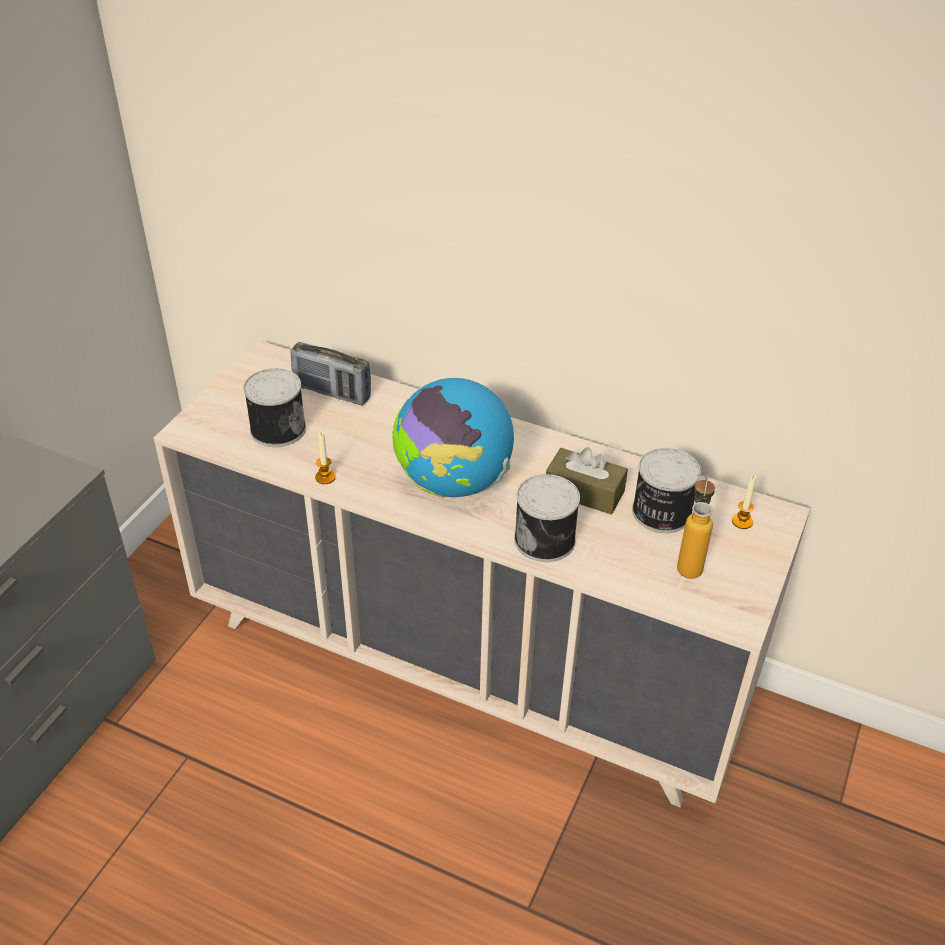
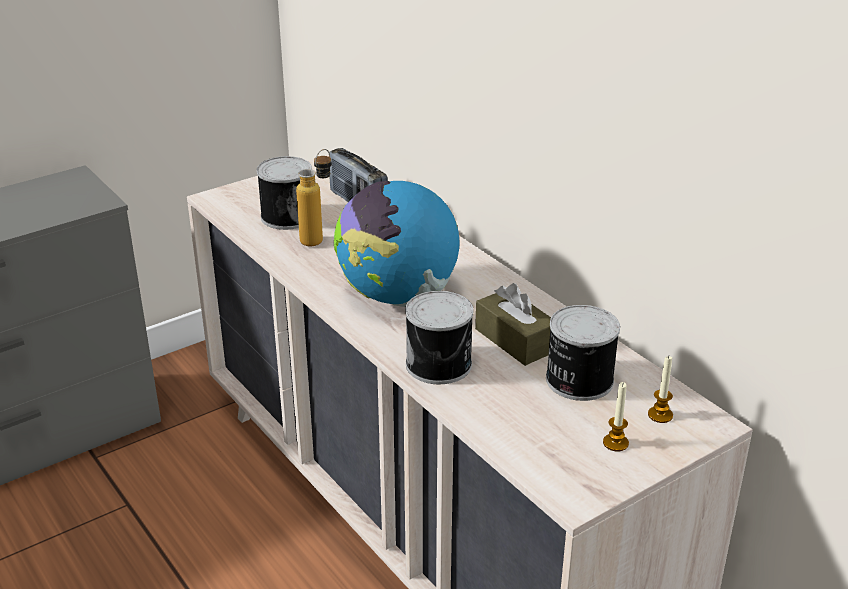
camera: 30 degrees right, 10 degrees down
candle [315,431,336,484] -> candle moved to [603,382,629,451]
bottle [677,474,715,579] -> bottle moved to [296,149,332,246]

